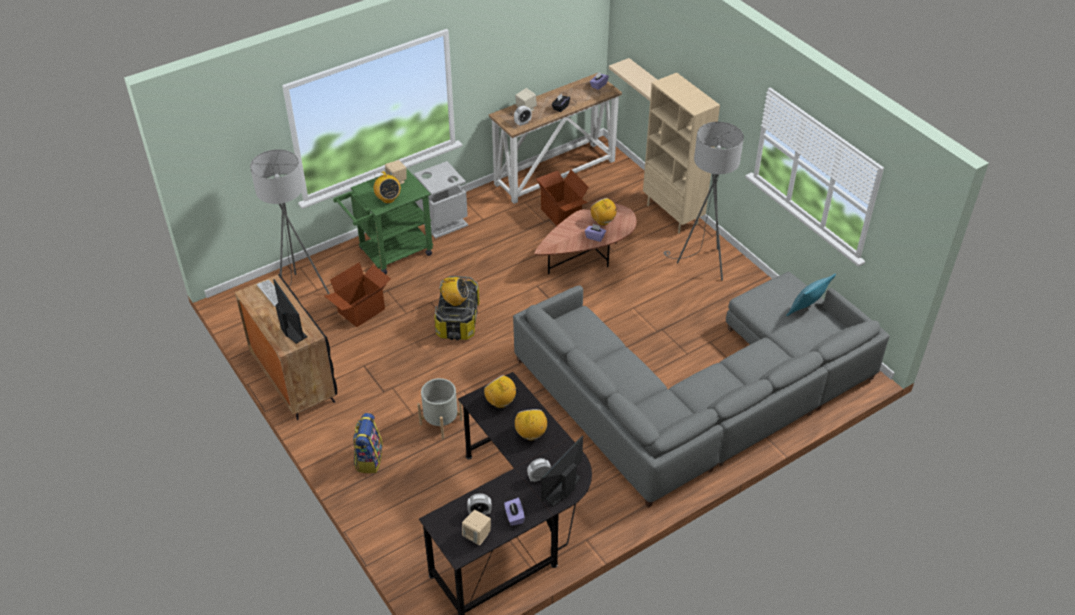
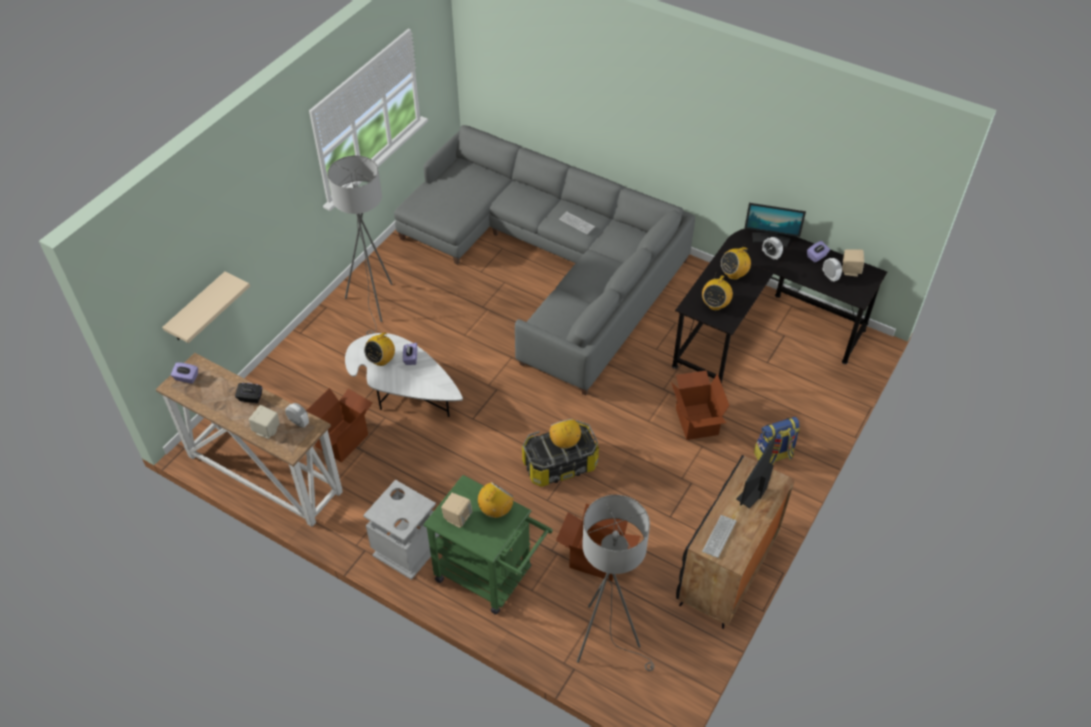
camera: 115 degrees left, 5 degrees up
grey planter [417,378,463,439] -> cardboard box [671,370,730,440]
brown coffee table [534,203,636,274] -> white coffee table [345,333,463,417]
beige bookcase [643,73,720,233] -> none
turquoise pillow [787,273,836,316] -> none
none -> keyboard [559,211,595,235]

